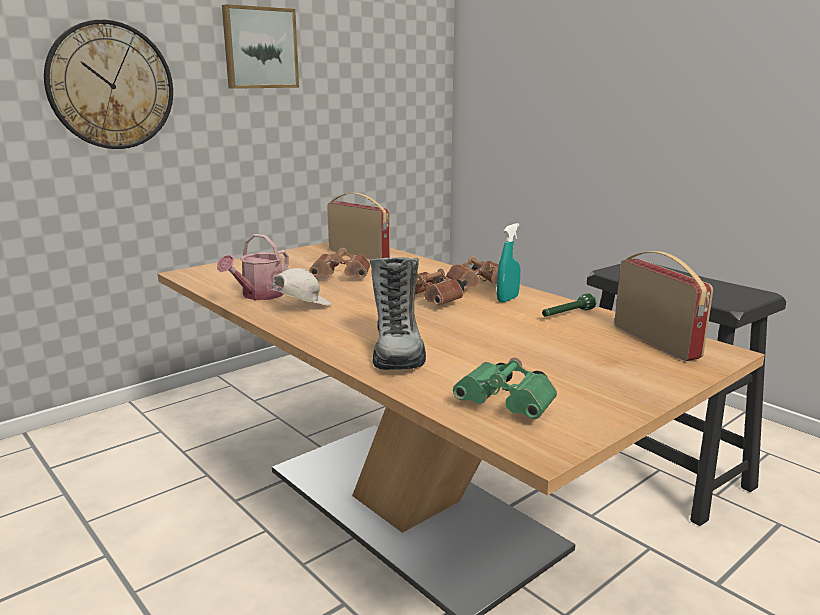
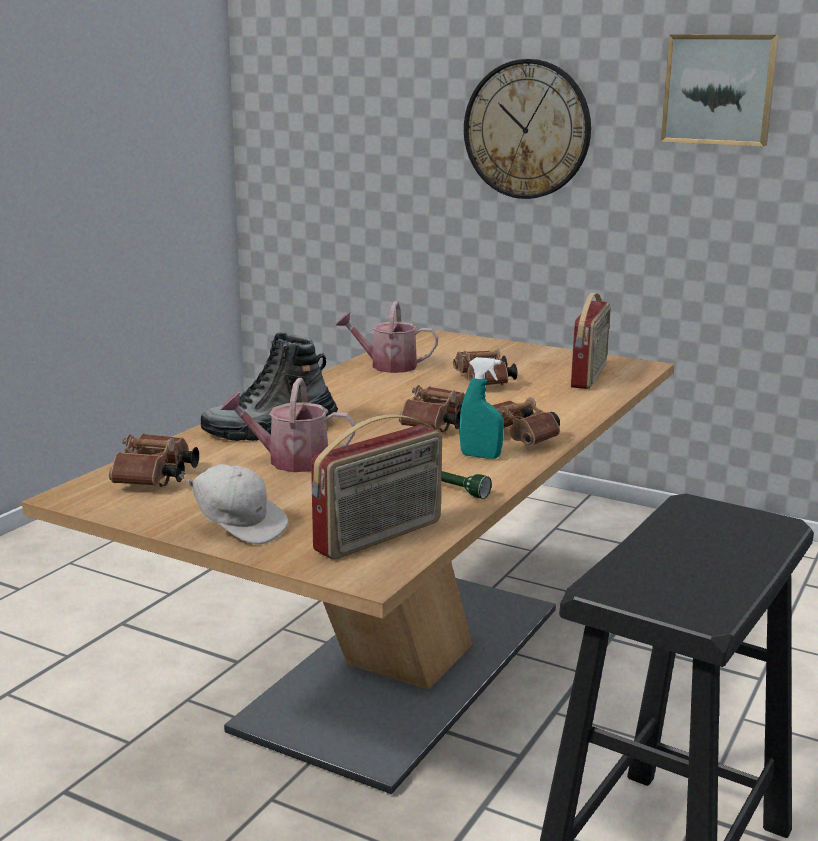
camera: 70 degrees right, 0 degrees up
white cap [266,268,332,305] -> white cap moved to [179,464,288,545]
green binoculars [453,358,557,419] -> brown binoculars [109,434,199,487]
none -> watering can [221,378,356,472]

